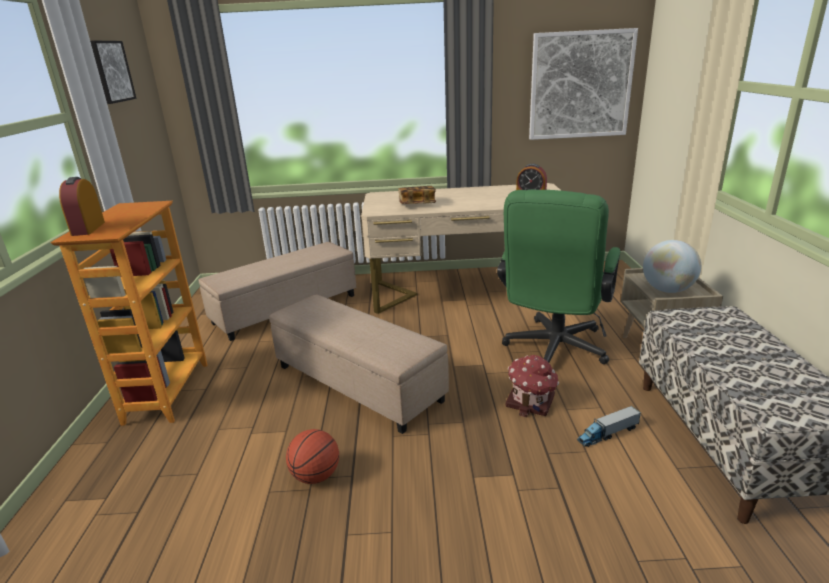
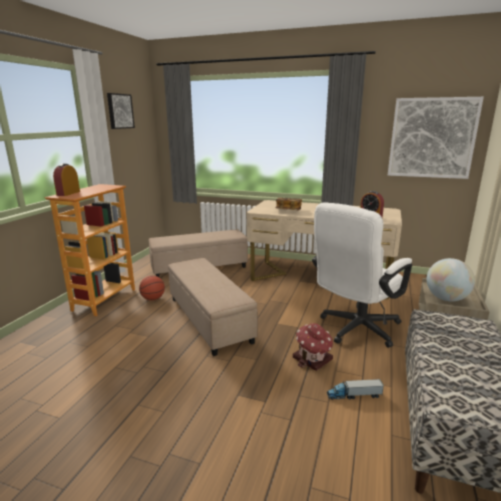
camera: 20 degrees right, 5 degrees down
basketball [286,429,339,484] -> basketball moved to [139,276,165,300]
green office chair [497,190,620,364] -> white office chair [312,202,412,348]

